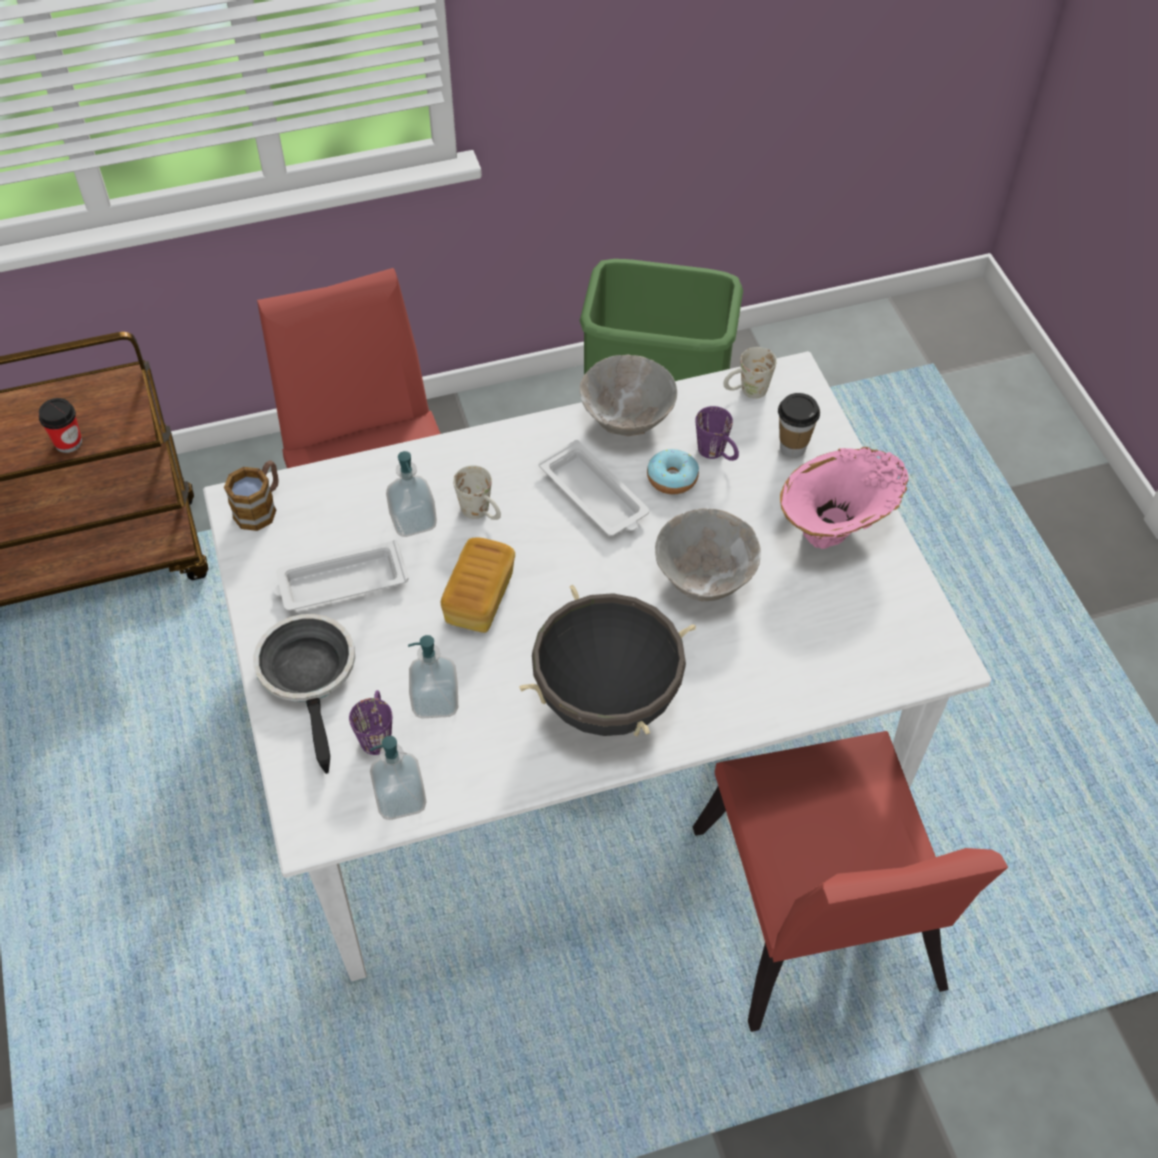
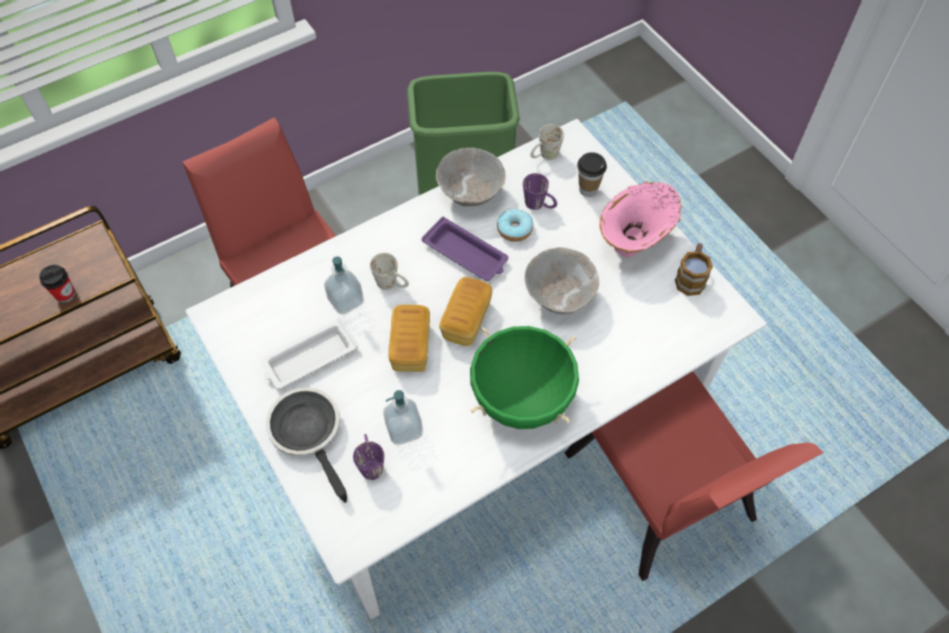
camera: 15 degrees left, 5 degrees up
mug [224,460,279,531] -> mug moved to [675,243,713,296]
soap dispenser [370,736,426,820] -> none
black cooking pot [519,585,696,736] -> green cooking pot [470,326,579,429]
white tray [539,440,649,536] -> purple tray [422,217,509,281]
none -> bread [439,277,492,346]

